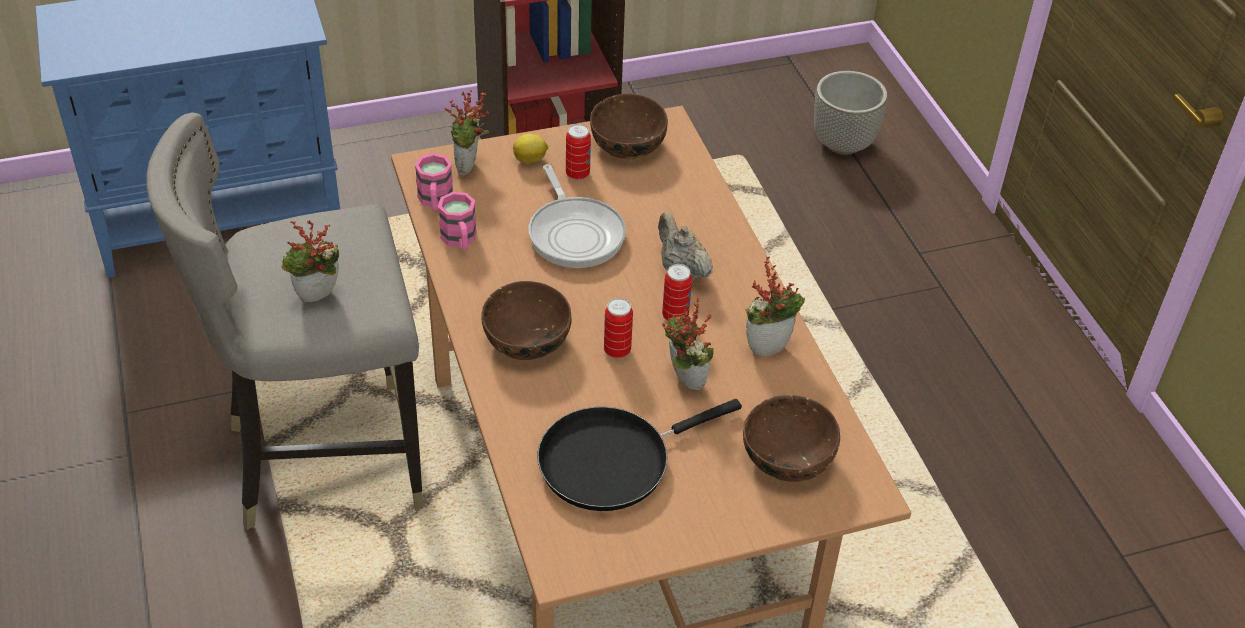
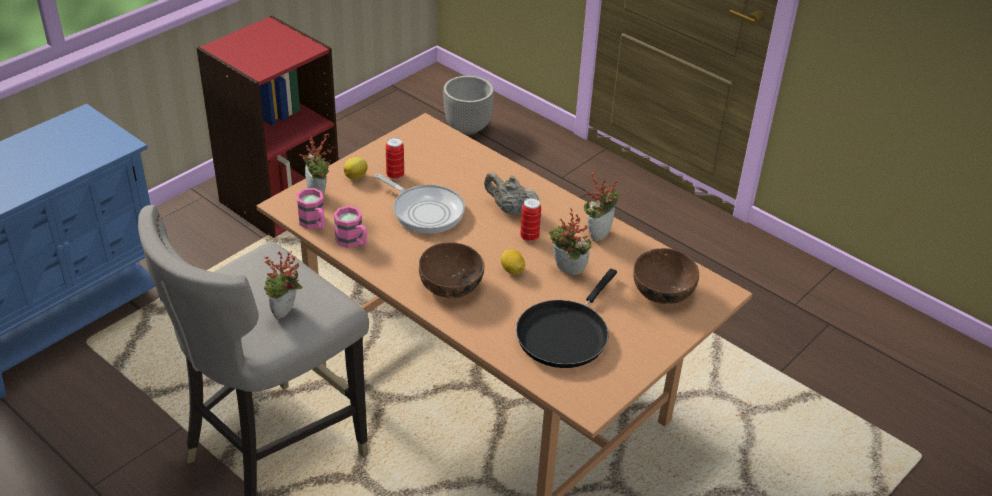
camera: 30 degrees left, 5 degrees down
brown bowl [590,94,668,159] -> none
can [604,298,633,358] -> lemon [501,249,525,275]

